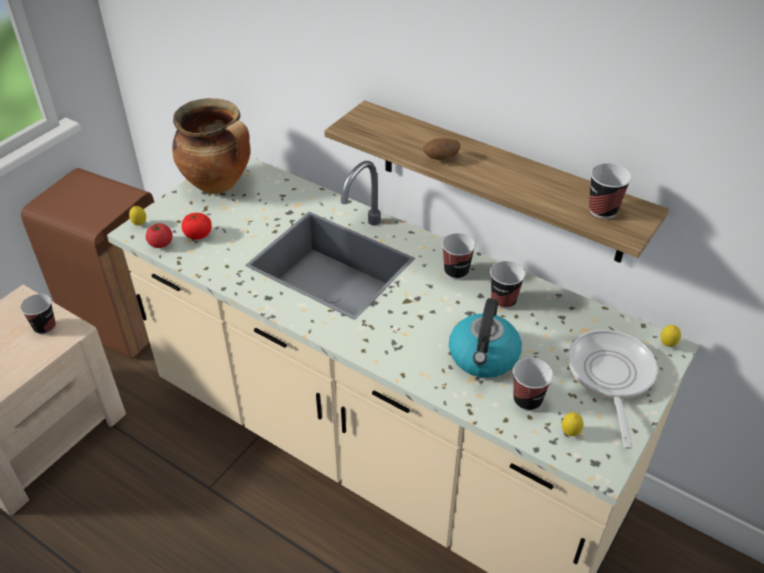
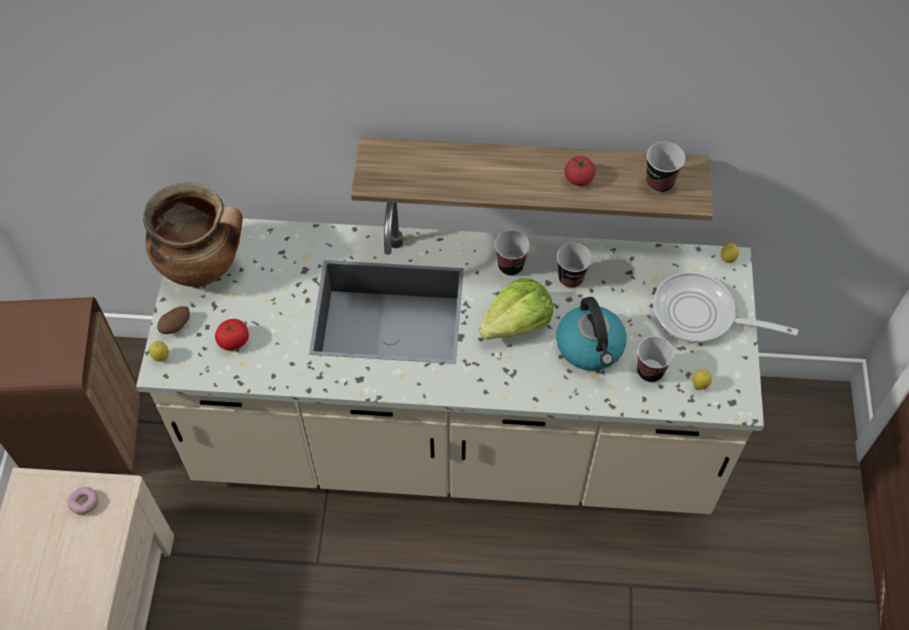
camera: 30 degrees left, 15 degrees up
cup [20,294,56,335] -> donut [68,487,98,515]
tomato [146,223,173,248] -> tomato moved to [564,156,595,186]
potato [423,138,461,160] -> potato moved to [157,306,190,334]
frying pan [568,330,658,449] -> frying pan turned 45 degrees counterclockwise [653,272,798,343]
none -> lettuce [479,278,553,340]

